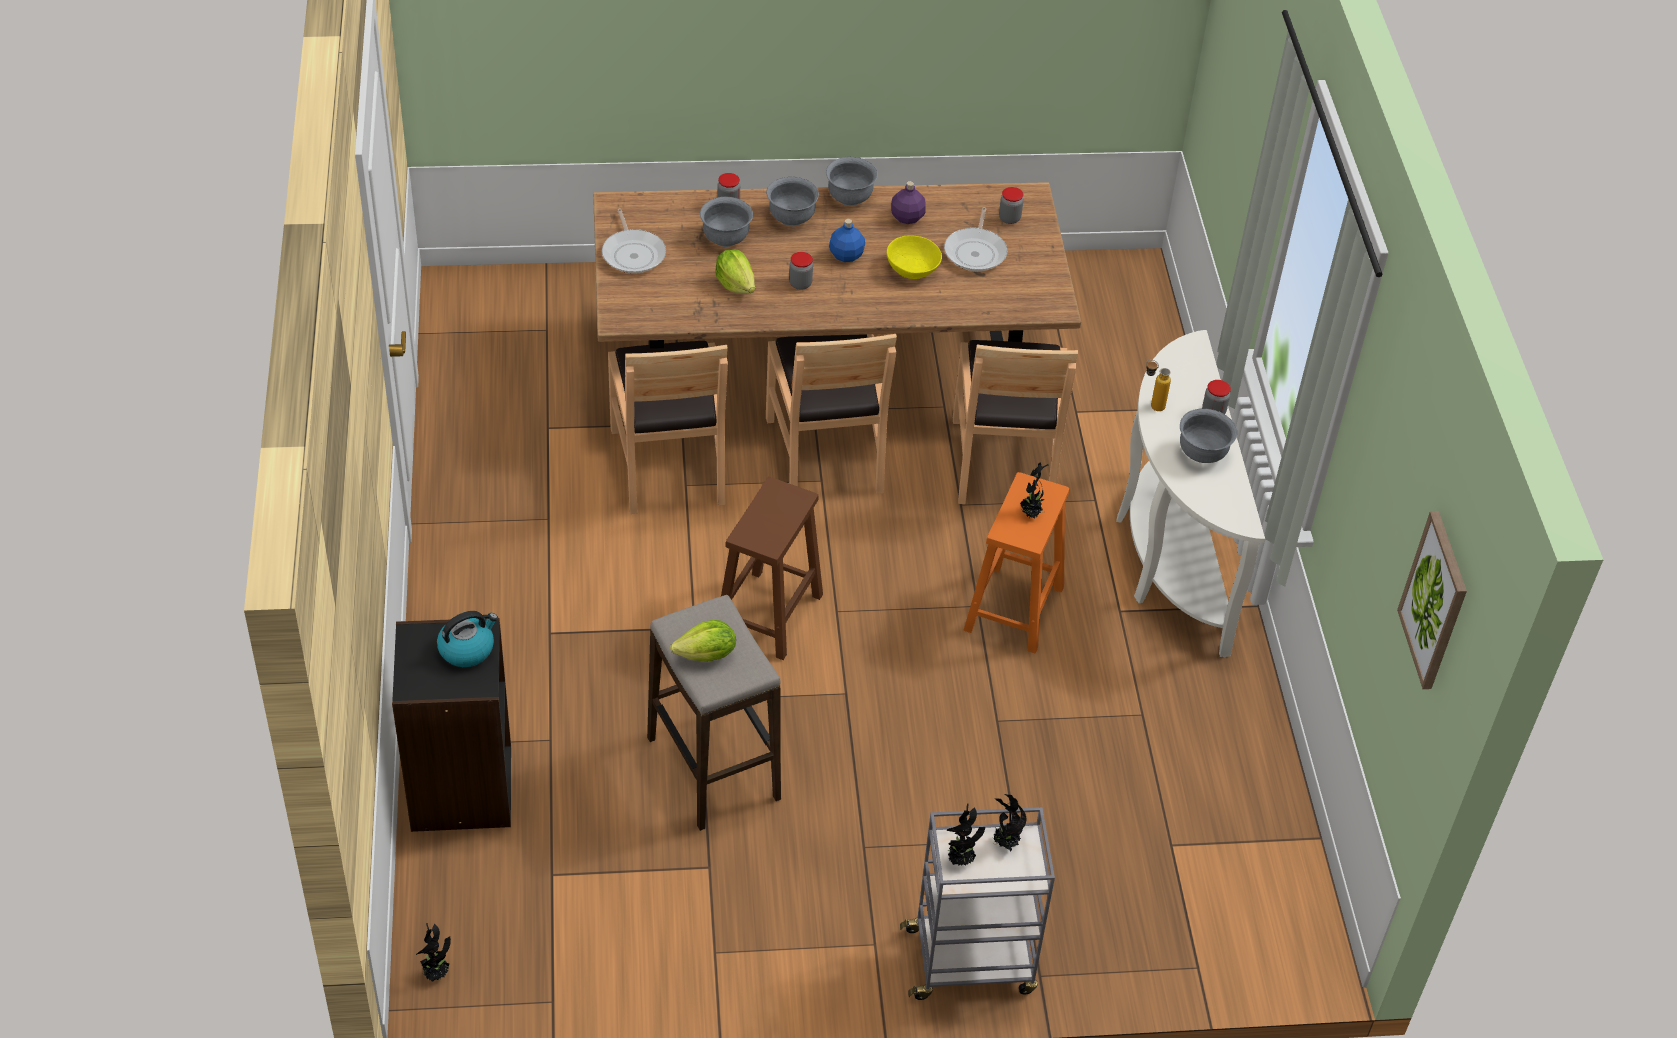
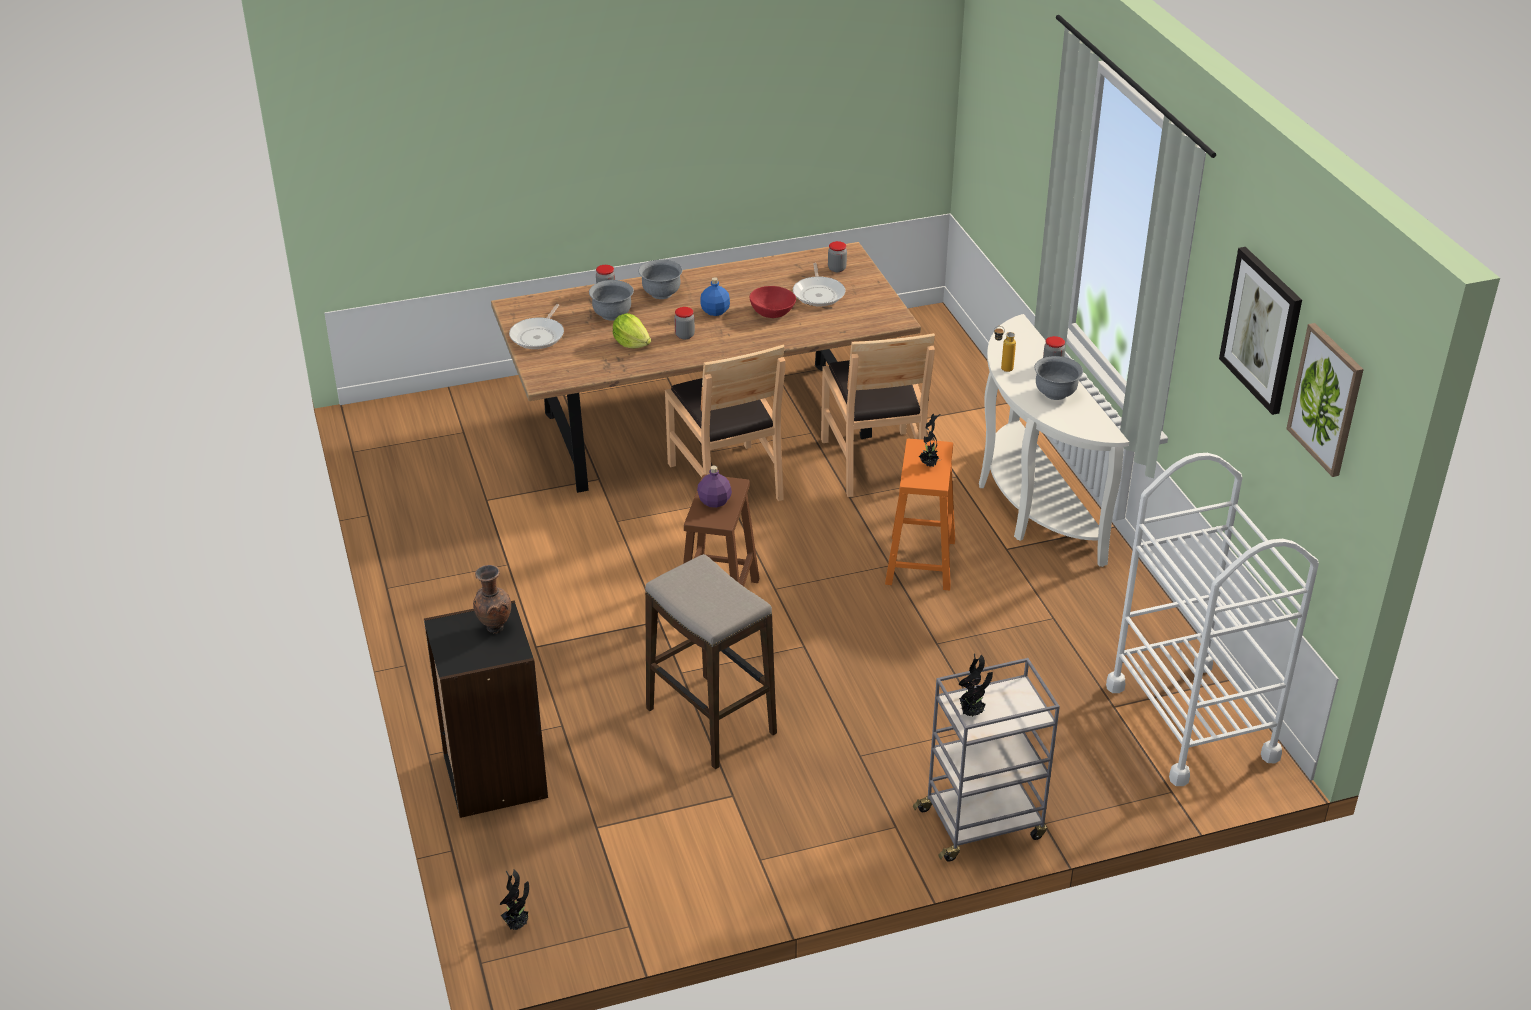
camera: 10 degrees left, 10 degrees down
kettle [437,611,498,667] -> brown vase [473,565,511,633]
frying pan [602,208,666,274] -> frying pan turned 45 degrees clockwise [509,304,564,349]
brown chair [608,341,728,514] -> none
lettuce [670,620,736,662] -> none
grey bowl [826,157,878,206] -> none
yellow bowl [887,235,942,279] -> red bowl [750,286,796,318]
purple bottle [891,181,926,224] -> purple bottle moved to [697,466,732,508]
potted plant [993,794,1026,852] -> none
none -> white cart [1106,453,1319,786]
none -> picture [1219,247,1302,415]

